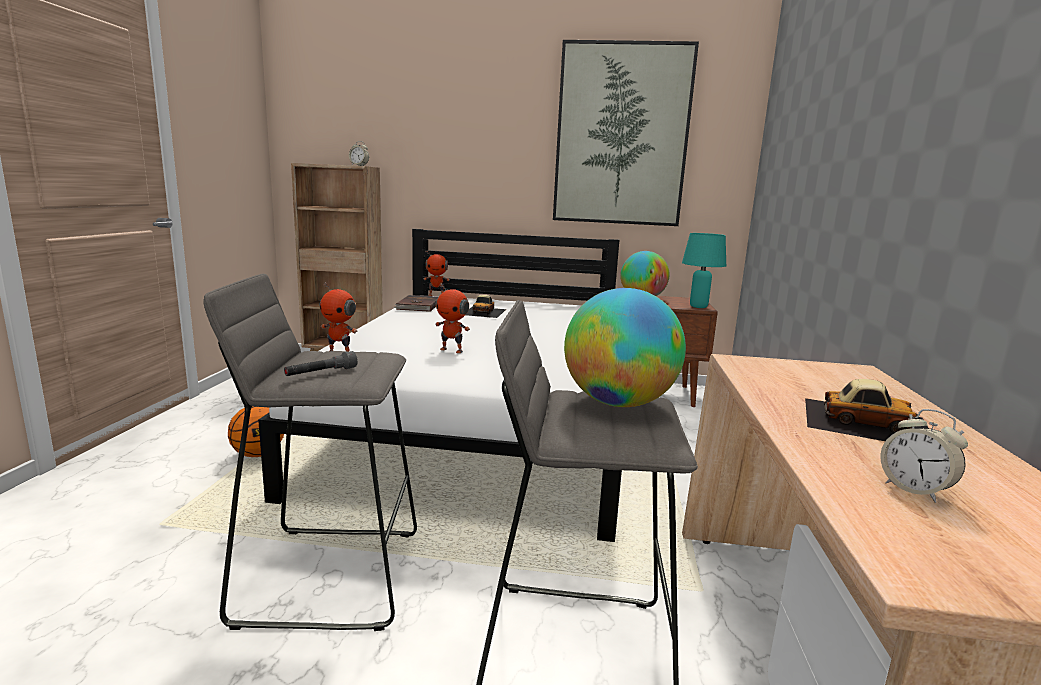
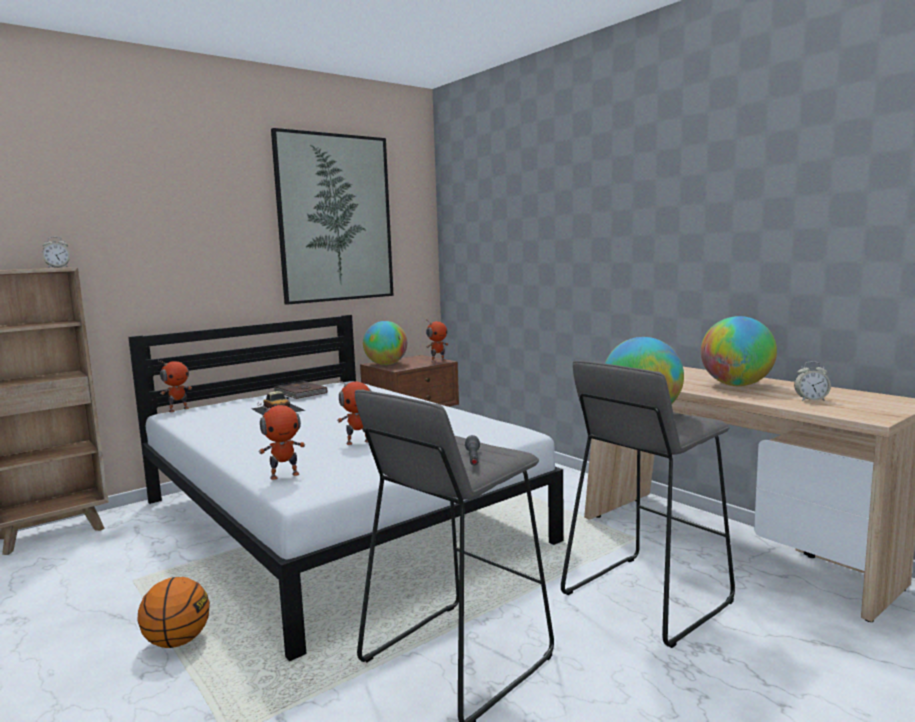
camera: 45 degrees left, 5 degrees down
brown book [393,295,438,312] -> brown book moved to [273,381,327,399]
turquoise table lamp [682,233,726,308] -> toy robot [426,320,448,363]
toy car [805,379,929,441] -> globe [701,316,777,386]

